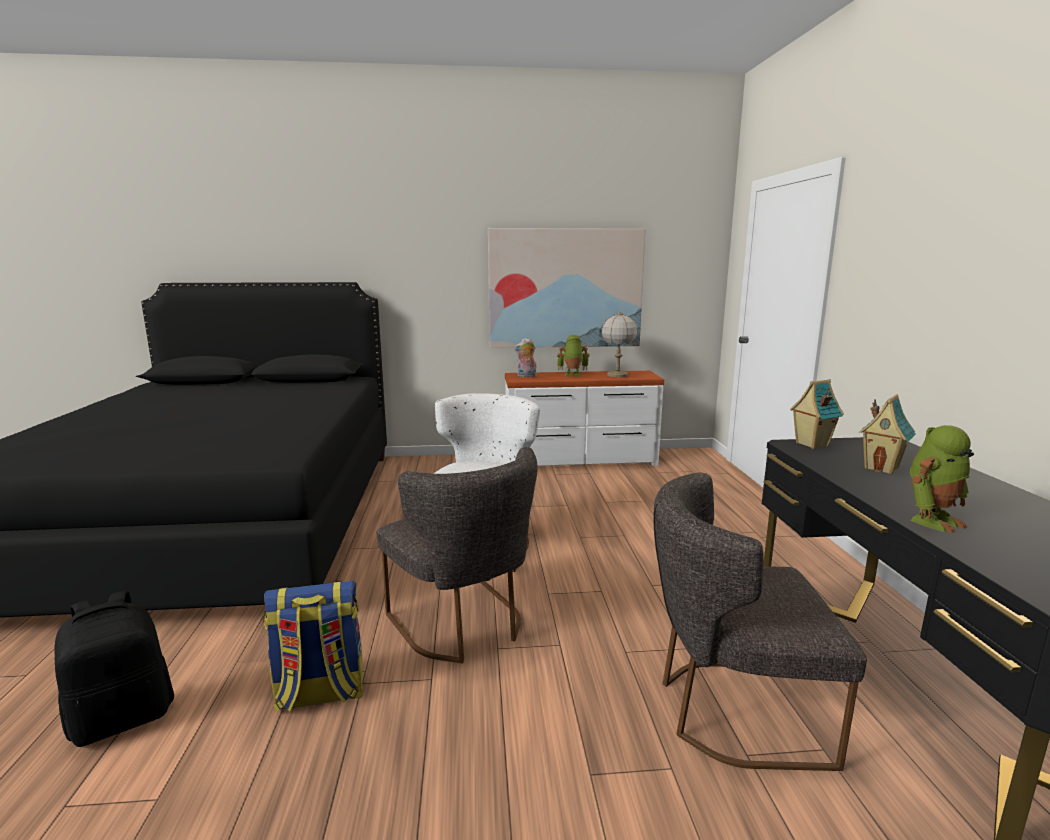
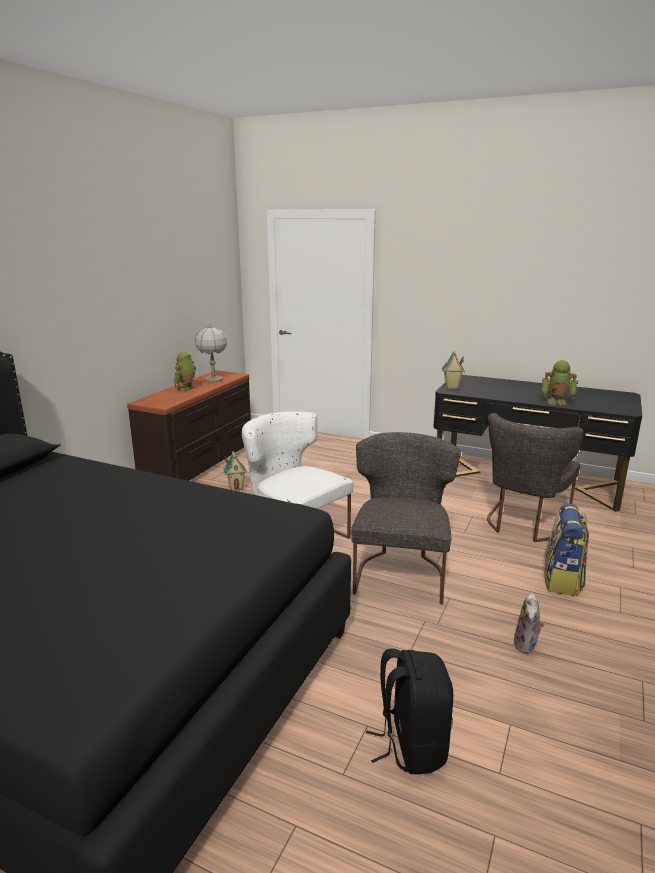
camera: 60 degrees left, 5 degrees up
backpack [264,581,363,712] -> backpack moved to [545,503,589,596]
grey chair [376,447,538,663] -> grey chair turned 75 degrees counterclockwise [351,432,461,604]
picture [488,228,646,348] -> none
white dresser [505,371,664,466] -> brown dresser [127,370,251,481]
plush toy [514,338,537,377] -> plush toy moved to [514,593,544,654]
toy house [859,394,916,474] -> toy house moved to [223,451,247,490]
toy robot [910,425,974,533] -> toy robot turned 105 degrees clockwise [541,360,578,406]

